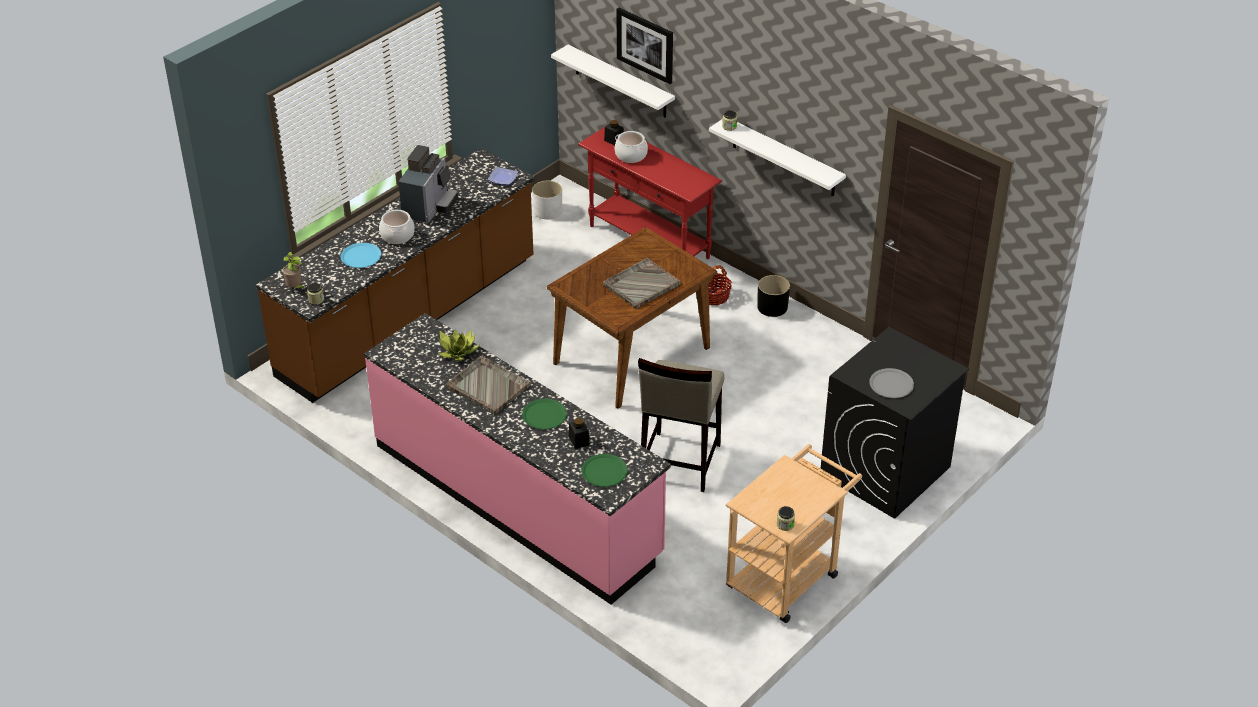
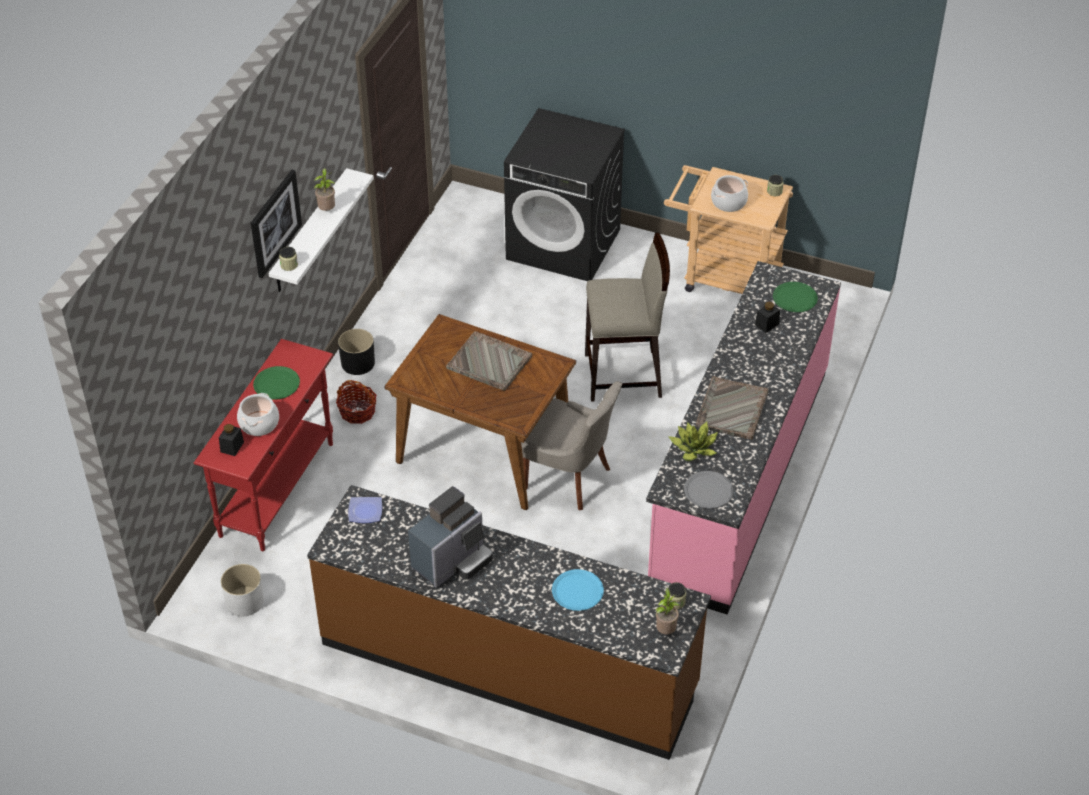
camera: 110 degrees left, 5 degrees up
cooking pot [379,210,415,244] -> cooking pot moved to [711,175,748,212]
coffee machine [398,145,458,223] -> coffee machine turned 135 degrees clockwise [408,486,493,588]
green plate [522,399,567,429] -> green plate moved to [253,366,300,400]
white shelf [551,45,675,118] -> none
picture [617,7,673,84] -> picture moved to [251,170,302,278]
grey plate [869,368,914,398] -> grey plate moved to [684,471,733,508]
none -> potted plant [314,168,335,211]
none -> grey chair [521,381,622,510]

